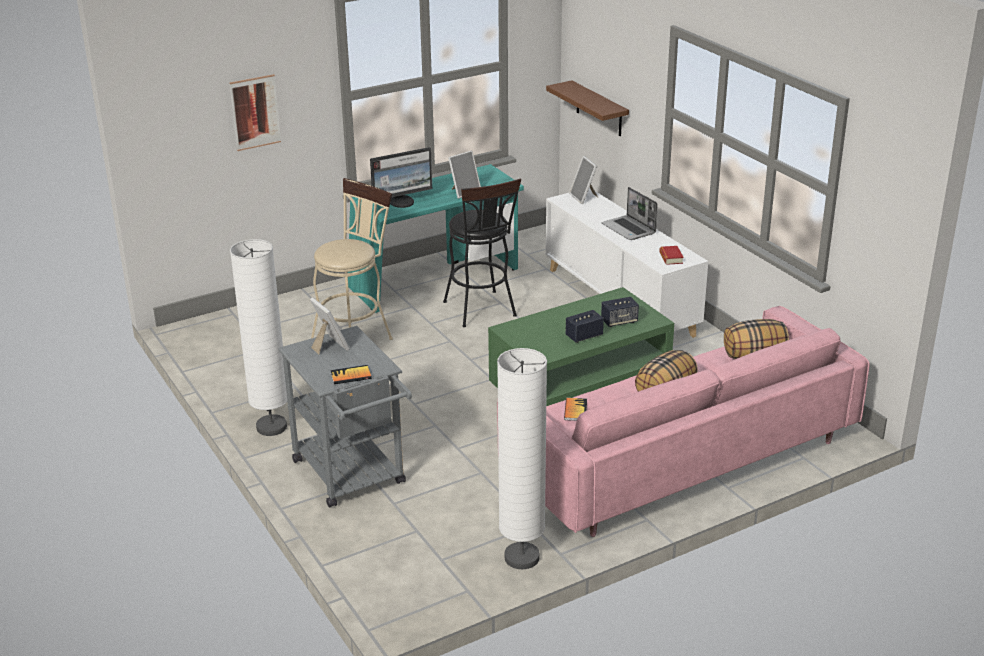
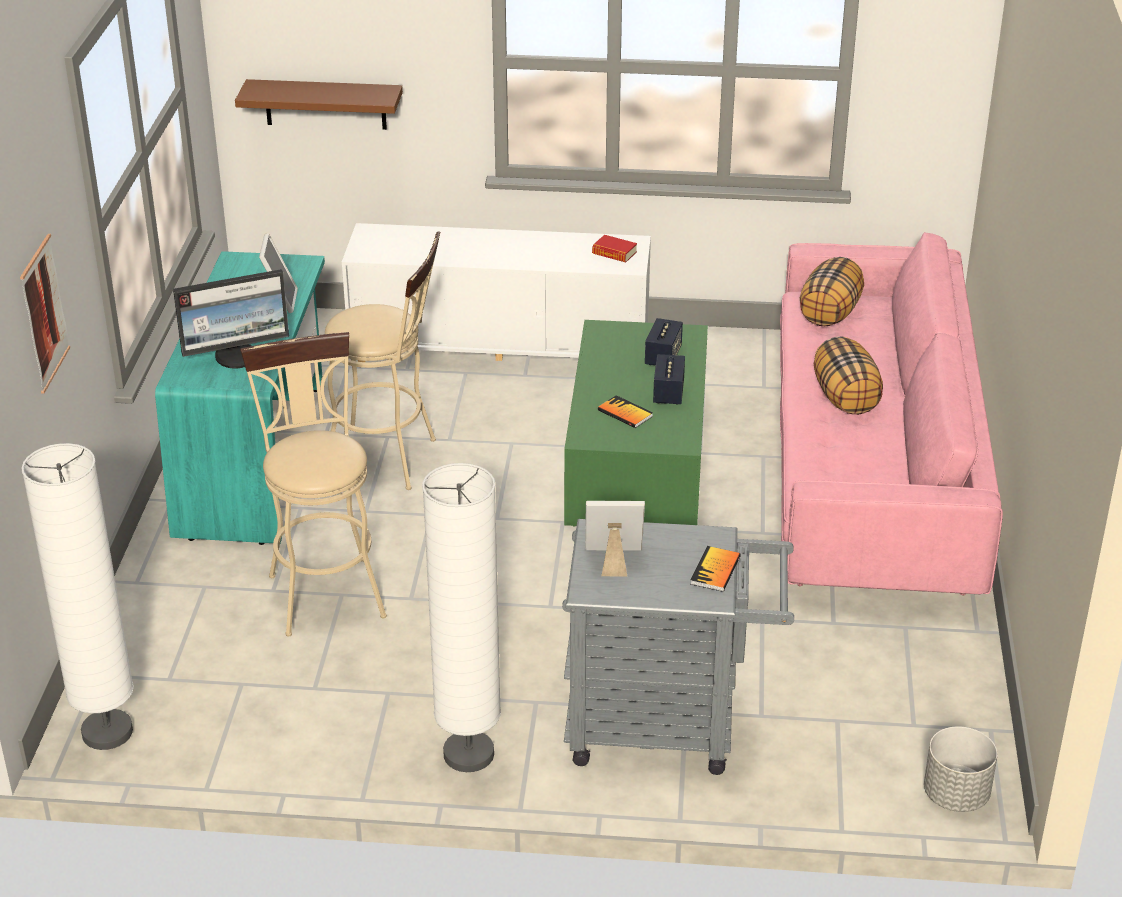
camera: 55 degrees left, 5 degrees up
monitor [370,147,432,208] -> monitor turned 60 degrees clockwise [173,269,289,369]
black stool [443,179,521,327] -> beige stool [325,231,440,490]
white floor lamp [497,348,547,569] -> white floor lamp moved to [21,443,134,750]
book [564,398,587,421] -> book moved to [598,395,653,428]
picture frame [569,156,598,204] -> none
laptop [602,187,658,240] -> none
none -> grey planter [924,726,998,812]

